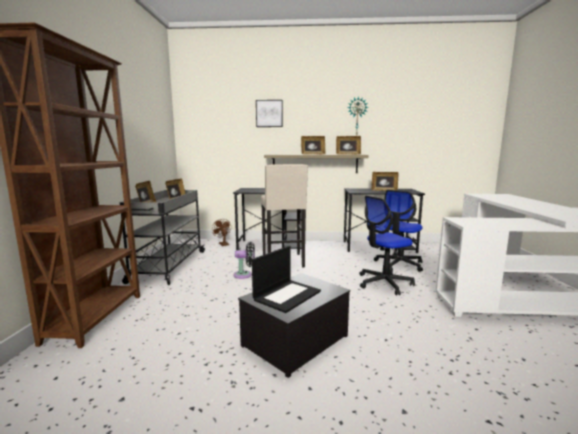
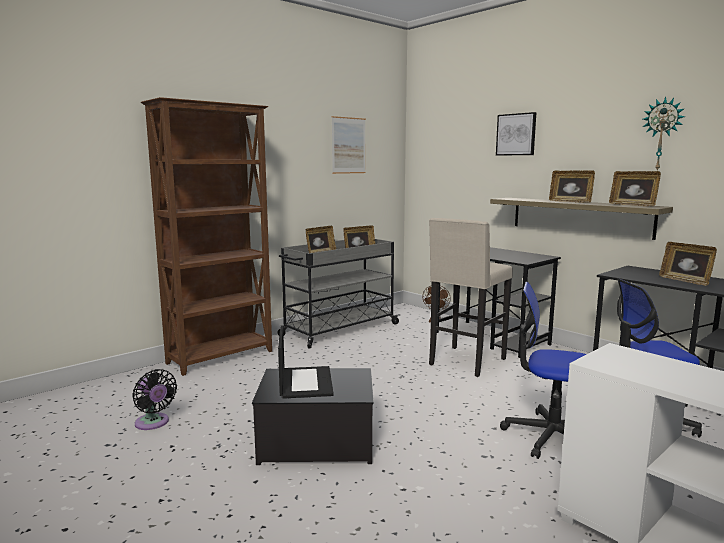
camera: 45 degrees right, 0 degrees up
black fan [233,242,255,279] -> black fan moved to [132,369,177,430]
laptop [252,246,321,313] -> laptop turned 90 degrees counterclockwise [278,326,334,399]
none -> picture [332,116,366,174]

